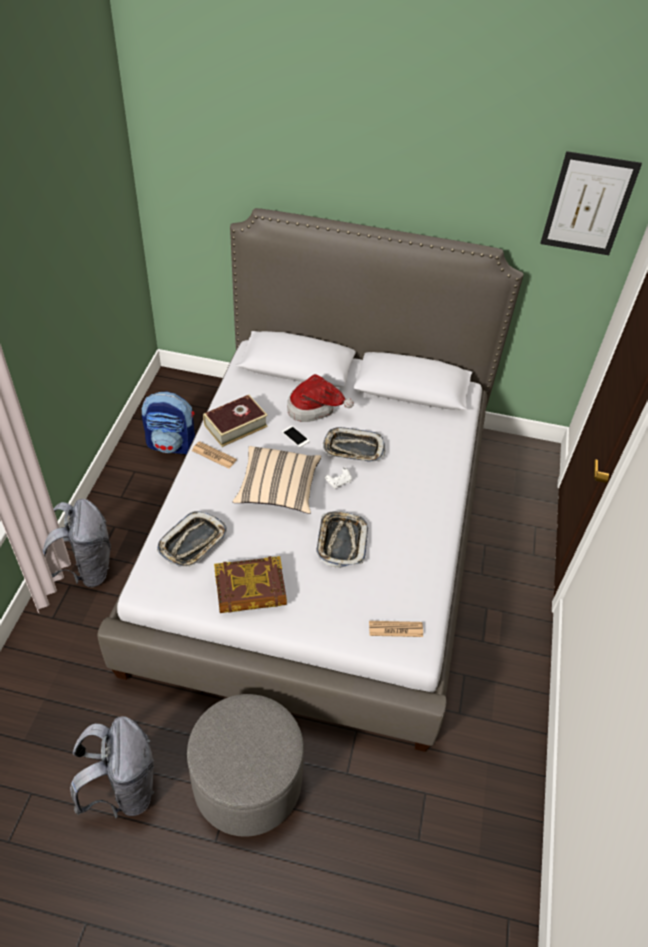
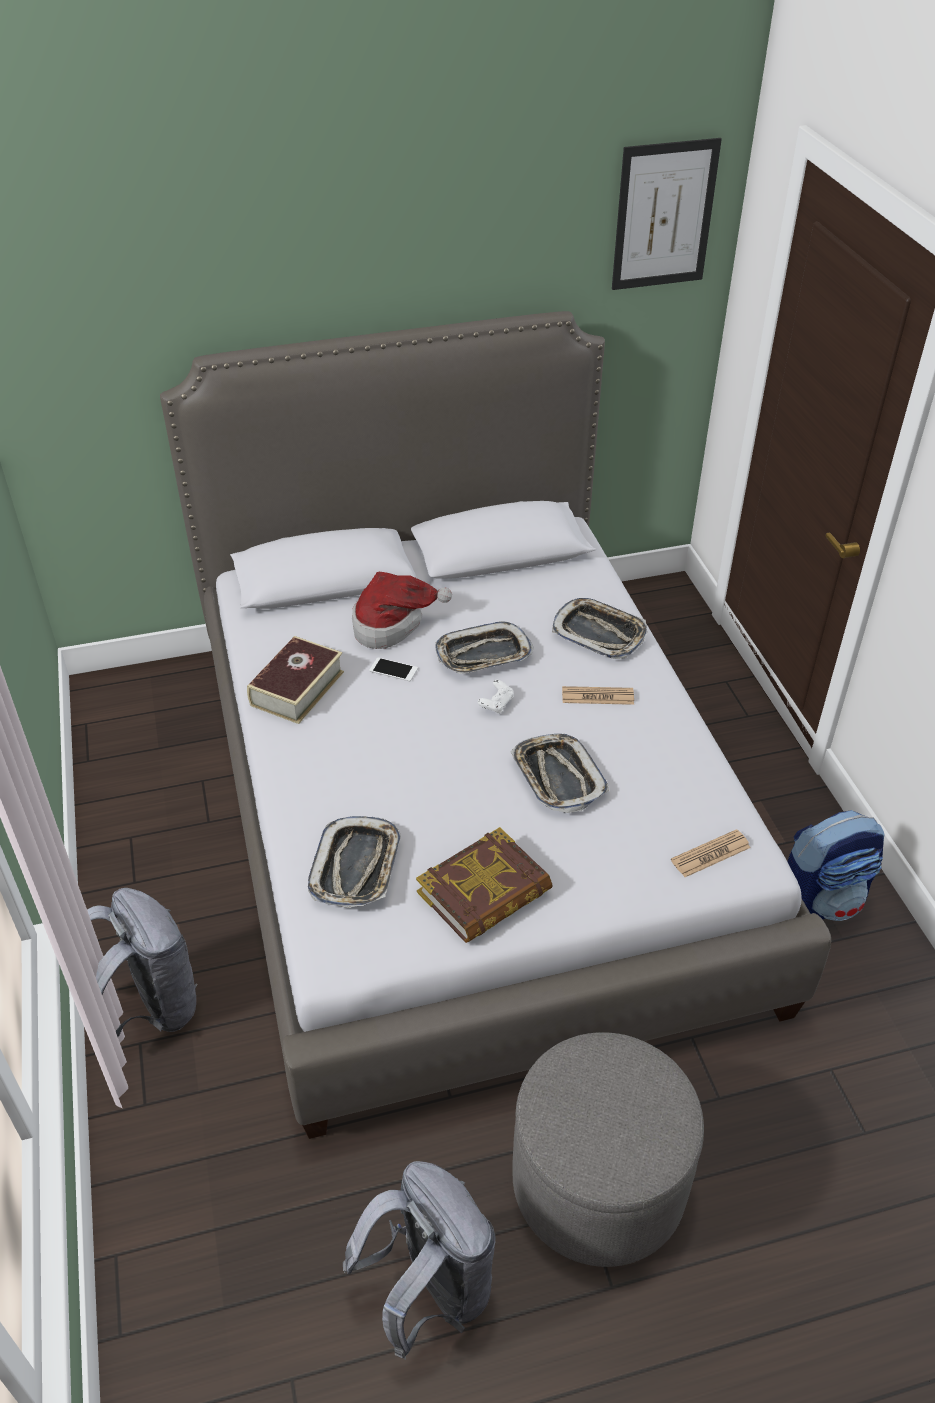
camera: 25 degrees left, 5 degrees down
backpack [142,391,195,454] -> backpack moved to [787,810,885,921]
newspaper [192,441,237,469] -> newspaper moved to [562,686,634,705]
beige pillow [232,446,321,514] -> none
none -> tray [552,598,647,659]

